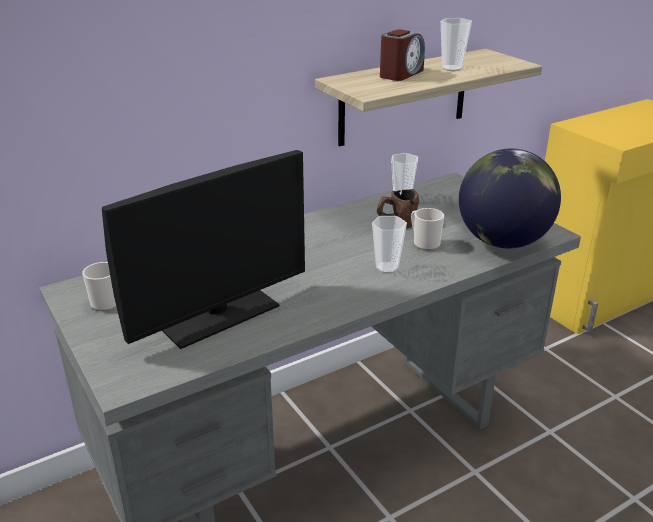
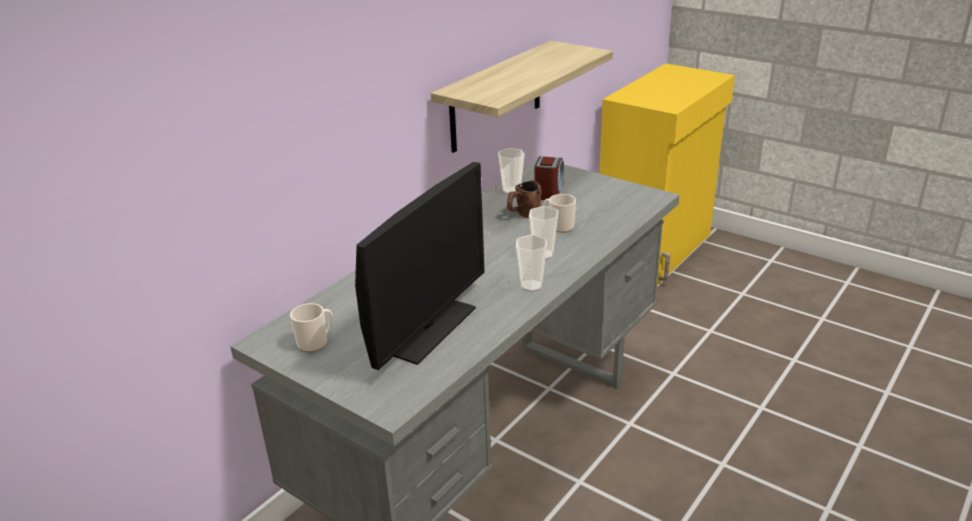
camera: 20 degrees left, 0 degrees up
alarm clock [380,29,425,81] -> alarm clock moved to [534,156,564,200]
cup [441,18,472,71] -> cup moved to [516,235,547,292]
globe [459,148,561,248] -> none

